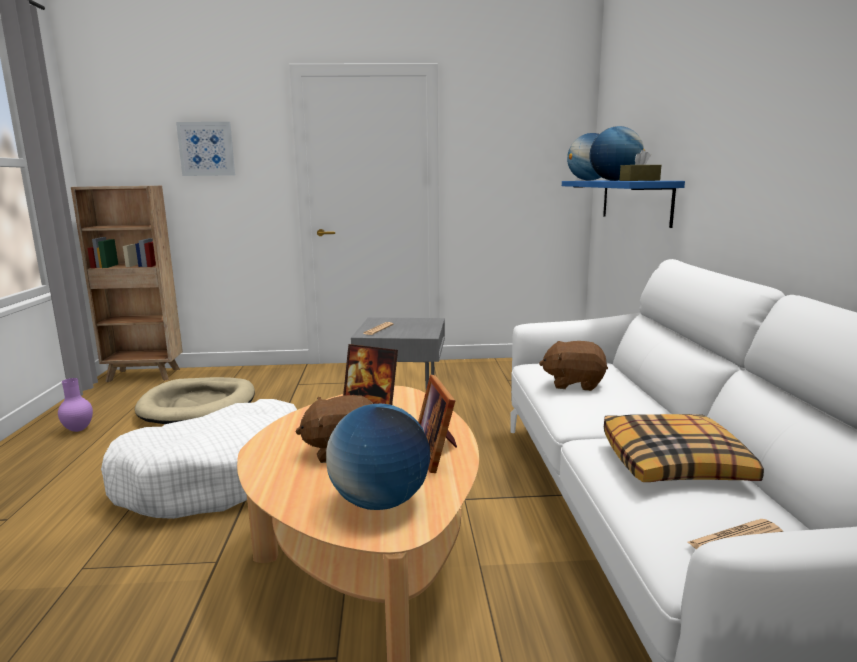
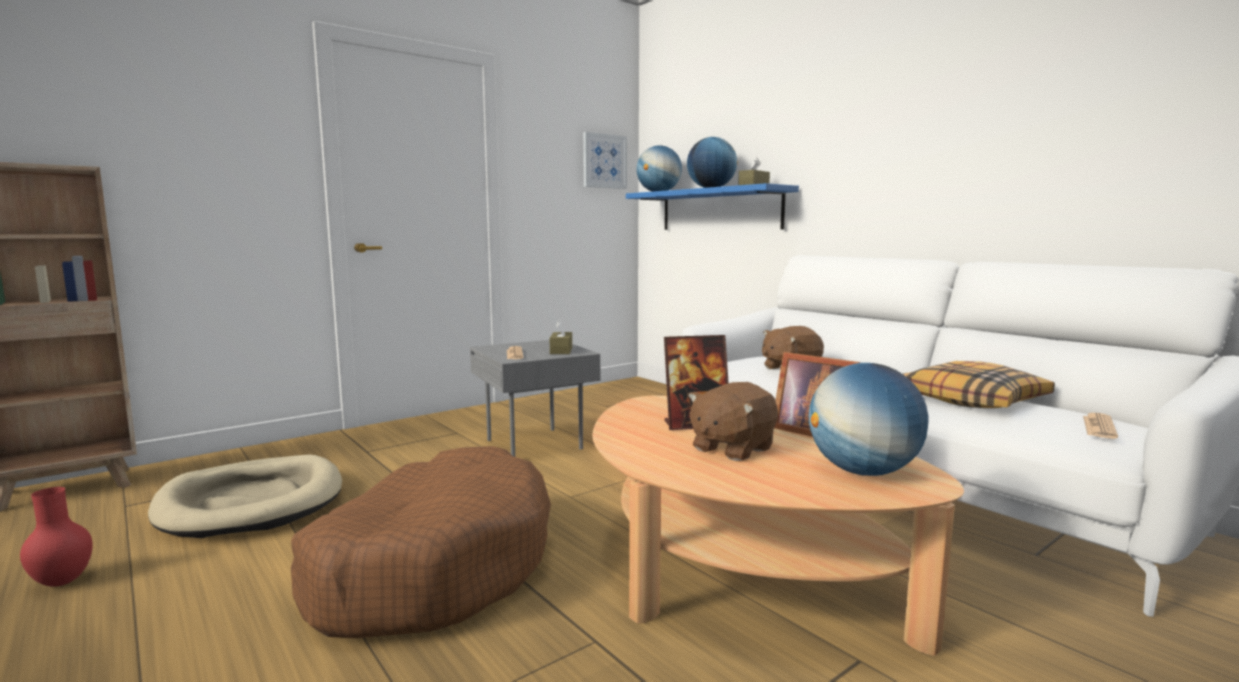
camera: 35 degrees left, 5 degrees down
purple vase [58,378,93,432] -> red vase [20,487,93,587]
white dog bed [101,399,297,519] -> brown dog bed [291,446,551,638]
picture [176,122,235,176] -> picture moved to [583,132,627,189]
none -> brown tissue box [550,319,572,354]

